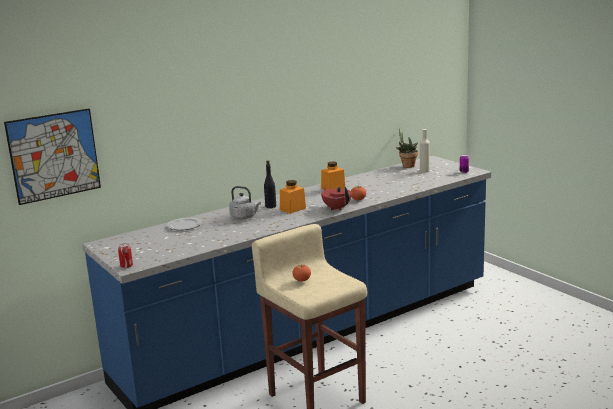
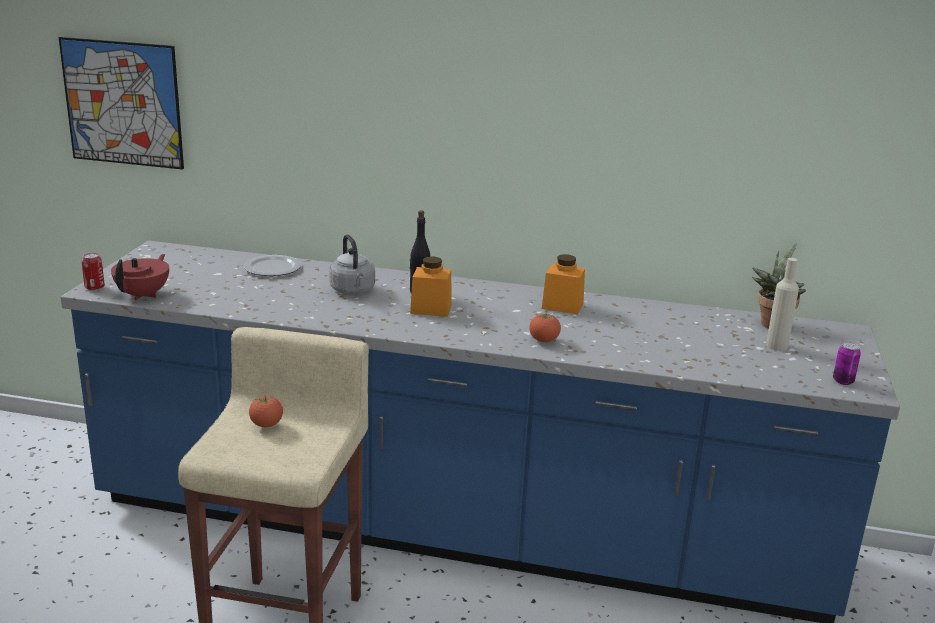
camera: 45 degrees right, 5 degrees up
red teapot [321,186,352,210] -> red teapot moved to [111,254,169,300]

